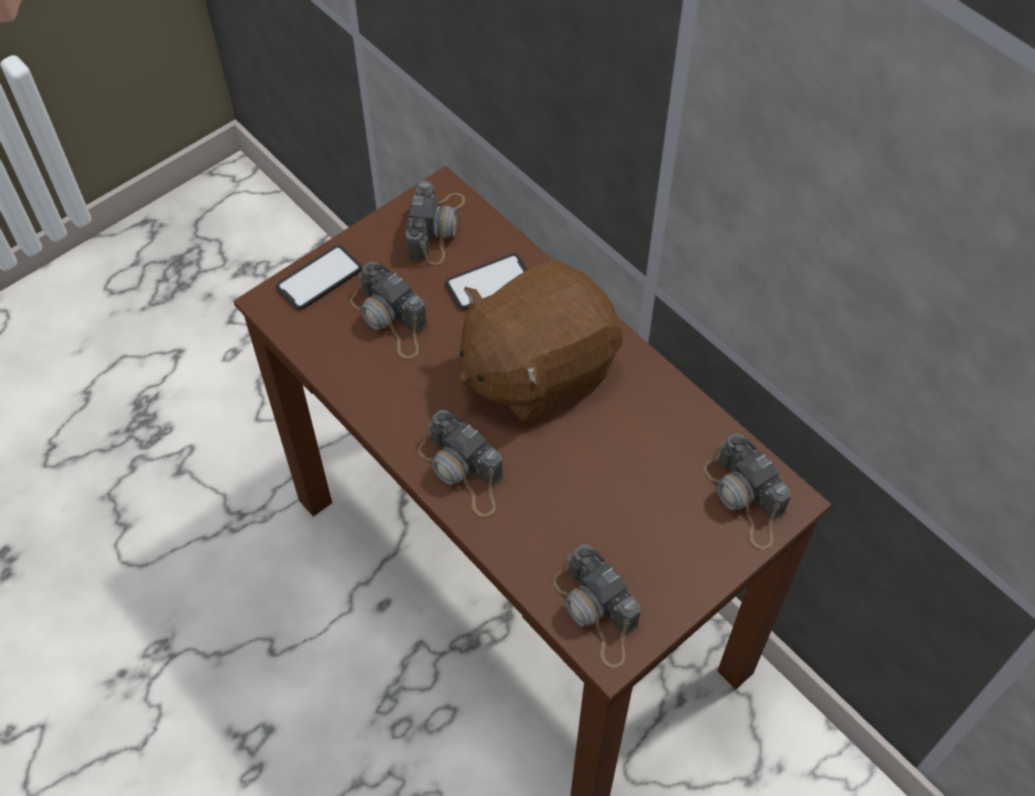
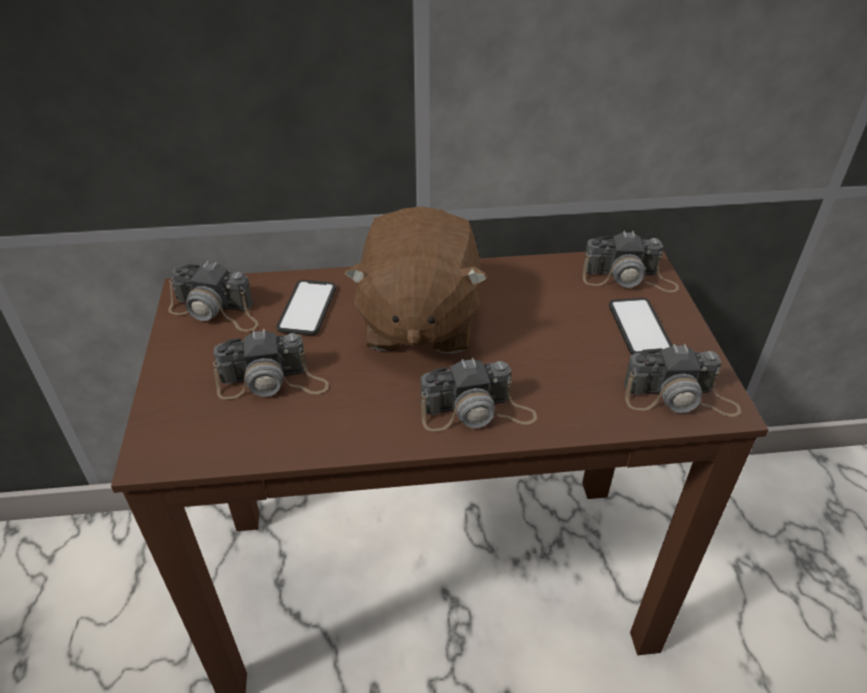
camera: 55 degrees left, 15 degrees down
phone [276,245,362,310] -> phone moved to [609,298,673,355]
camera [405,181,465,265] -> camera turned 150 degrees clockwise [168,261,258,332]

